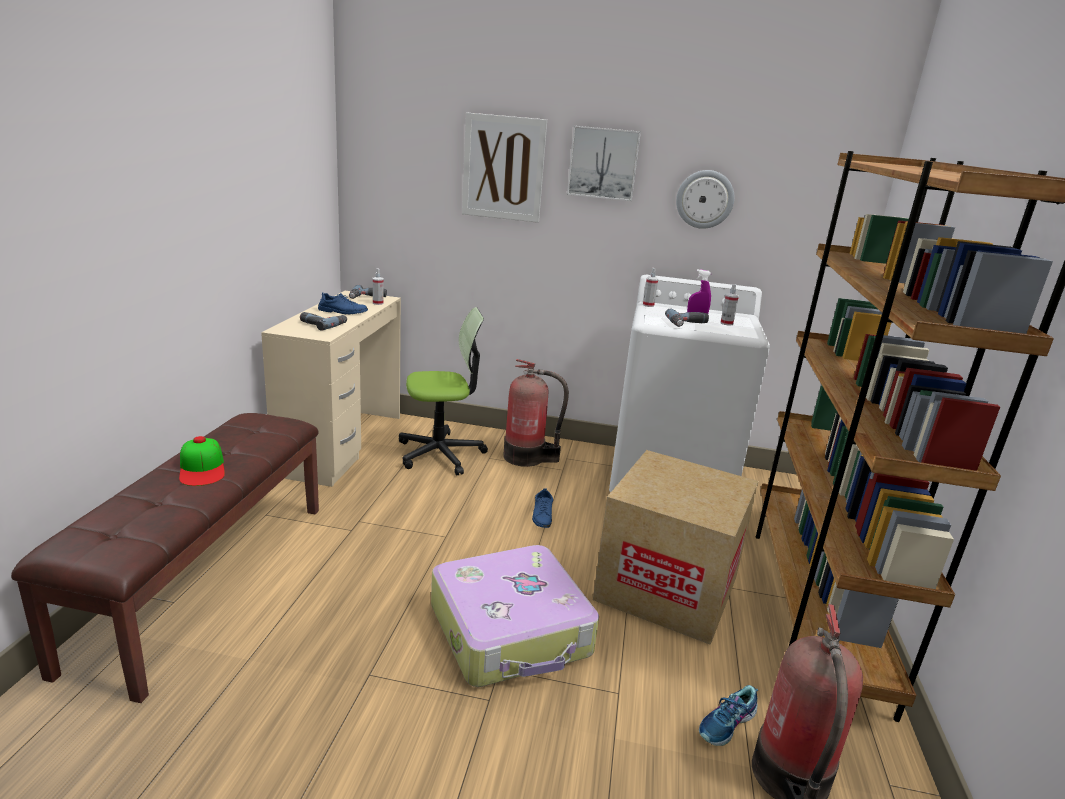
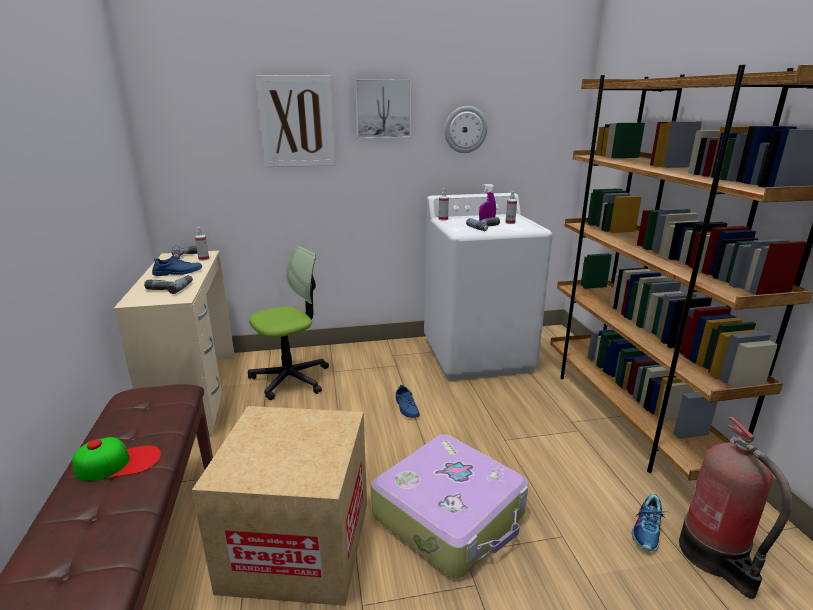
camera: 20 degrees left, 0 degrees up
cap [179,436,225,486] -> cap turned 60 degrees counterclockwise [72,437,161,481]
fire extinguisher [503,359,569,467] -> none
cardboard box [593,450,759,645] -> cardboard box moved to [192,406,367,606]

